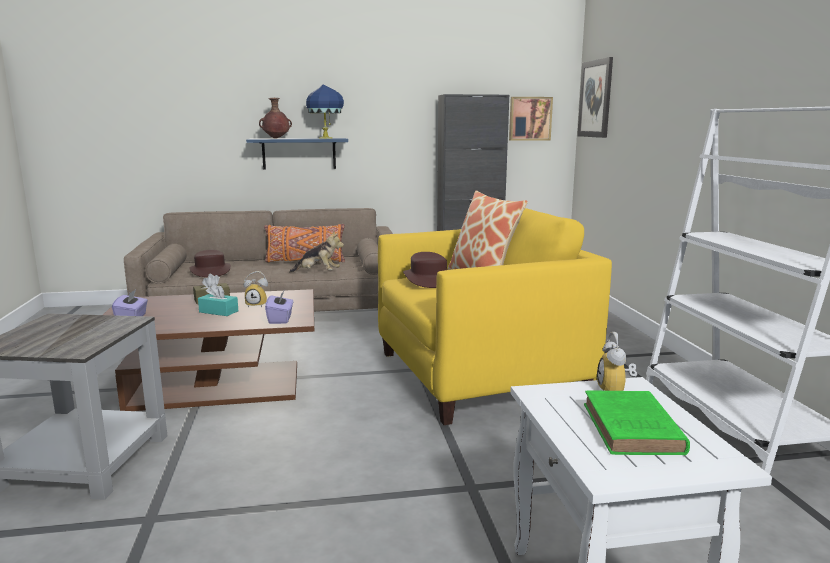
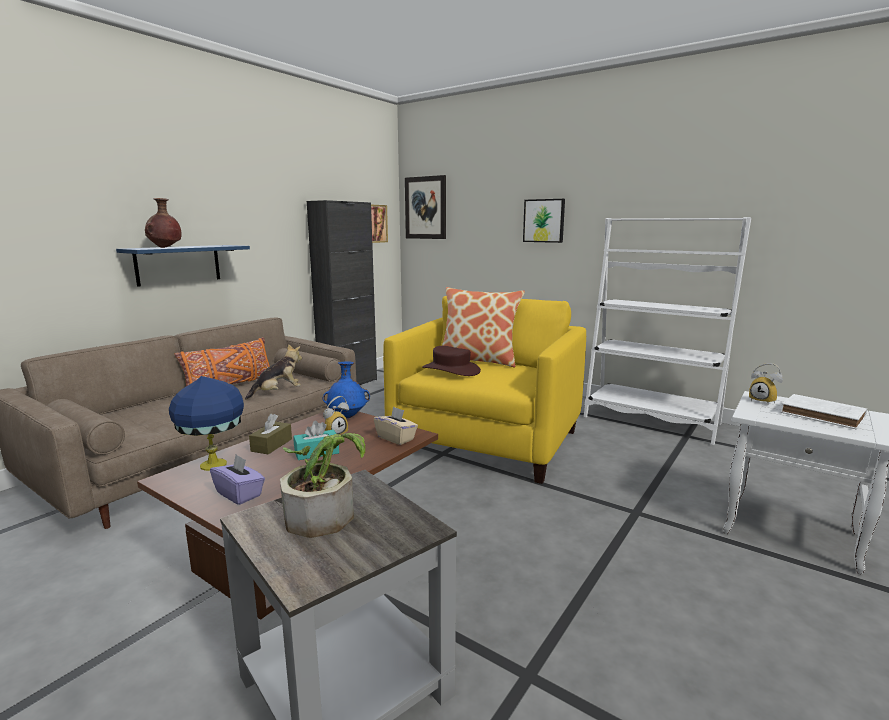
camera: 45 degrees left, 0 degrees up
brown hat [190,250,231,277] -> none
purple tissue box [265,291,293,324] -> beige tissue box [374,406,418,445]
blue table lamp [306,84,344,139] -> blue table lamp moved to [169,376,244,471]
green book [584,390,690,455] -> white book [781,394,867,430]
none -> potted plant [280,433,365,538]
none -> blue vase [323,361,370,418]
none -> picture [523,199,565,243]

